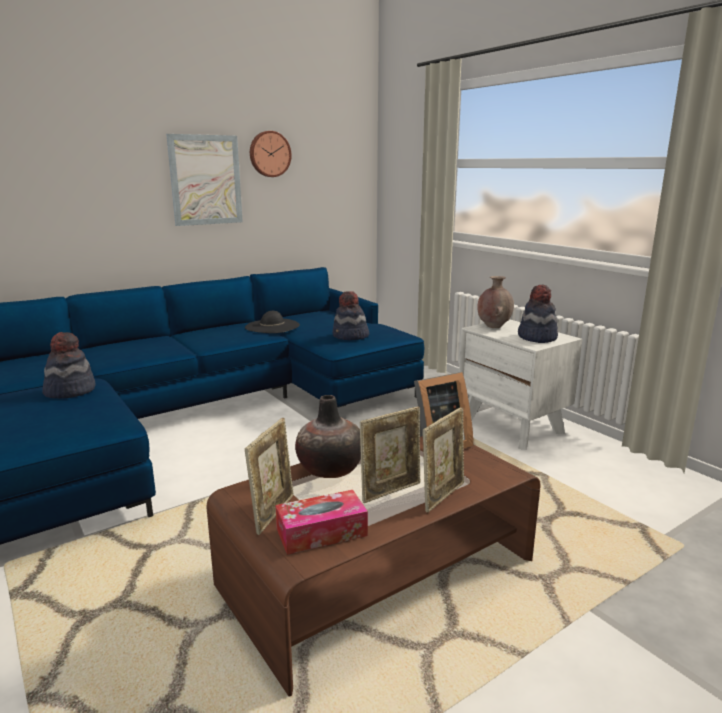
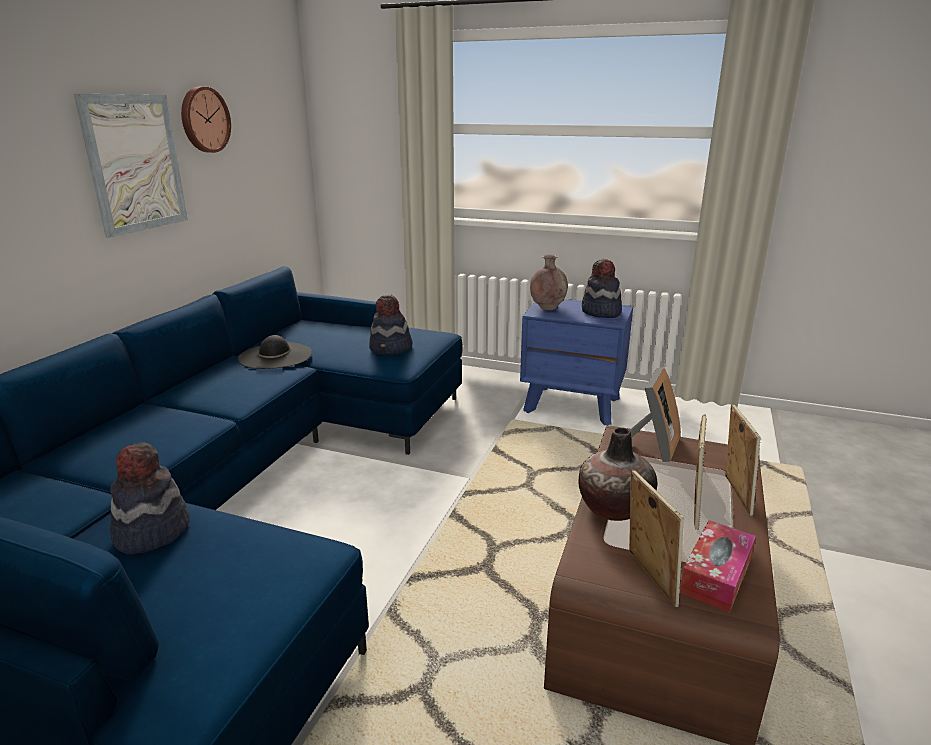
camera: 35 degrees left, 5 degrees up
white nightstand [459,319,582,450] -> blue nightstand [520,299,633,425]

